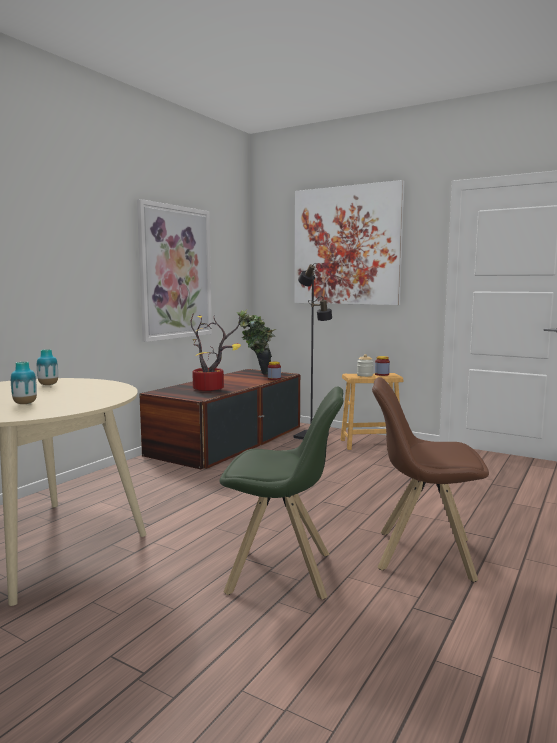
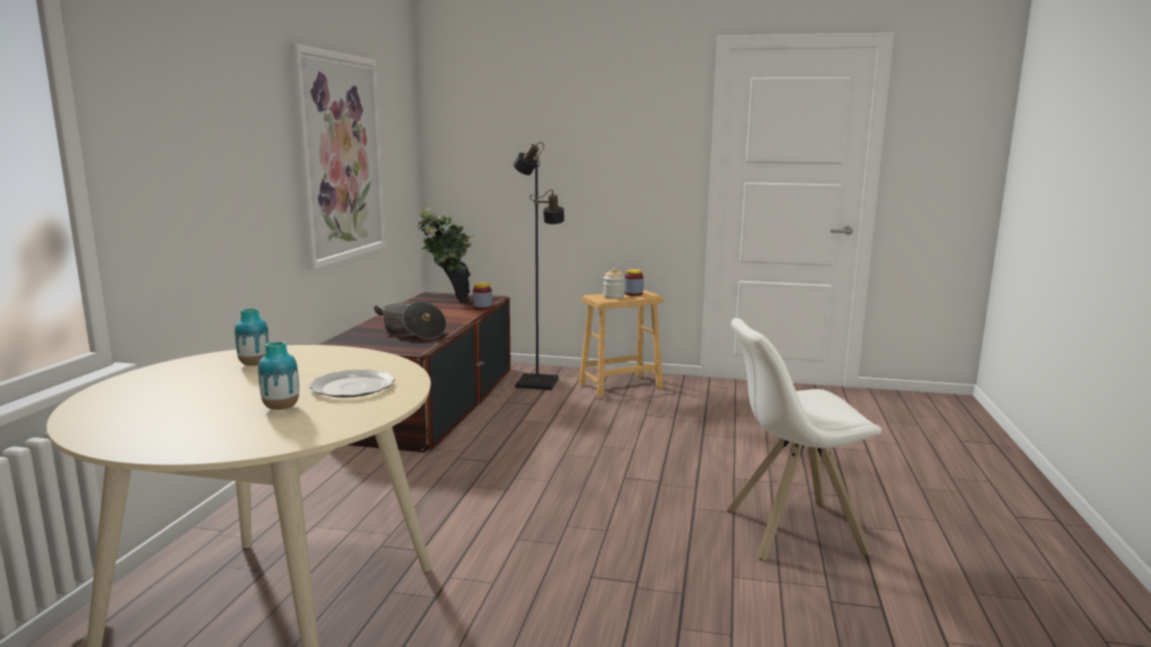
camera: 20 degrees left, 5 degrees up
potted plant [190,314,241,391] -> cooking pot [374,302,446,339]
green chair [220,386,343,600] -> none
picture [294,180,405,305] -> none
brown chair [372,377,489,582] -> white chair [726,318,882,561]
none -> plate [309,370,395,398]

